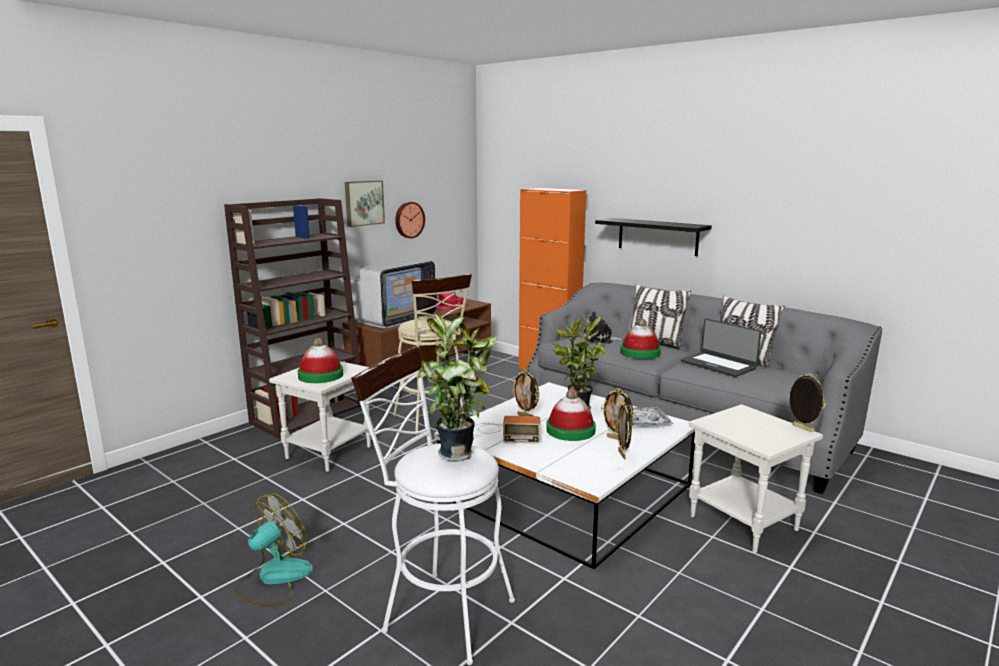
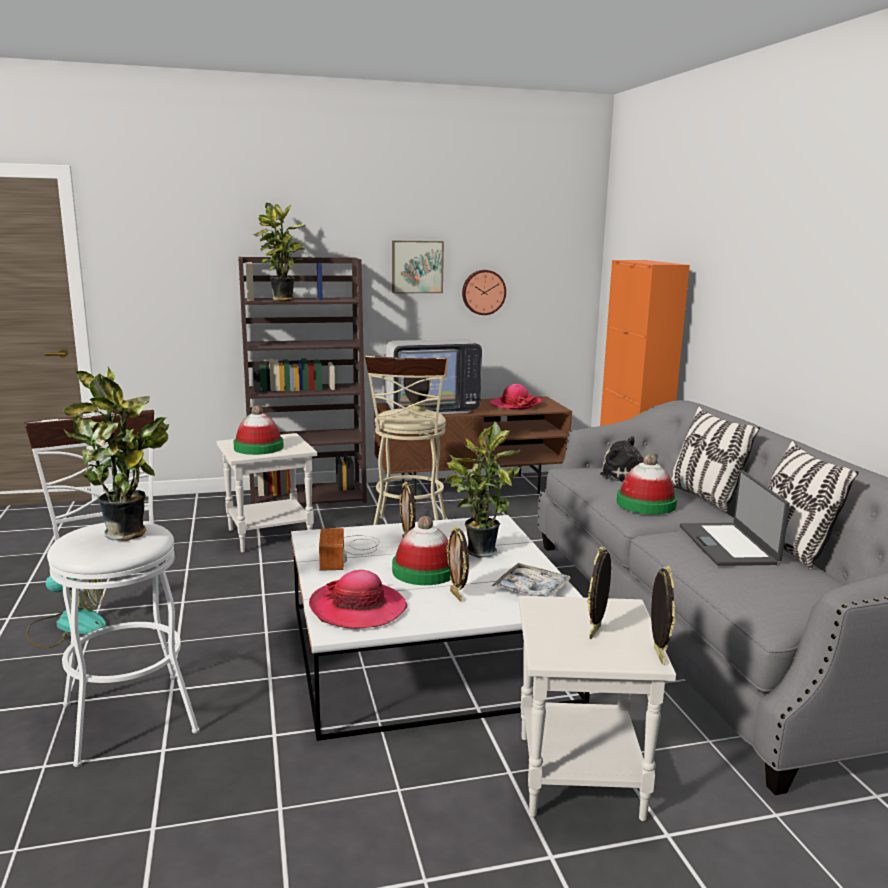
camera: 35 degrees right, 0 degrees up
radio [473,416,540,444] -> radio turned 45 degrees clockwise [319,528,380,571]
black shelf [595,218,712,256] -> none
picture frame [617,402,632,459] -> picture frame moved to [587,546,611,639]
none -> potted plant [253,203,306,301]
none -> hat [309,570,408,629]

